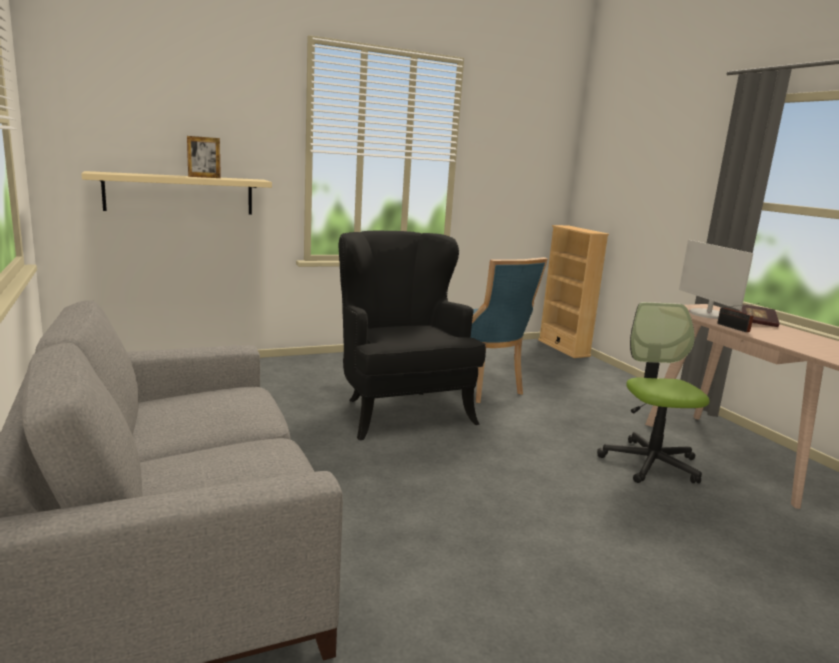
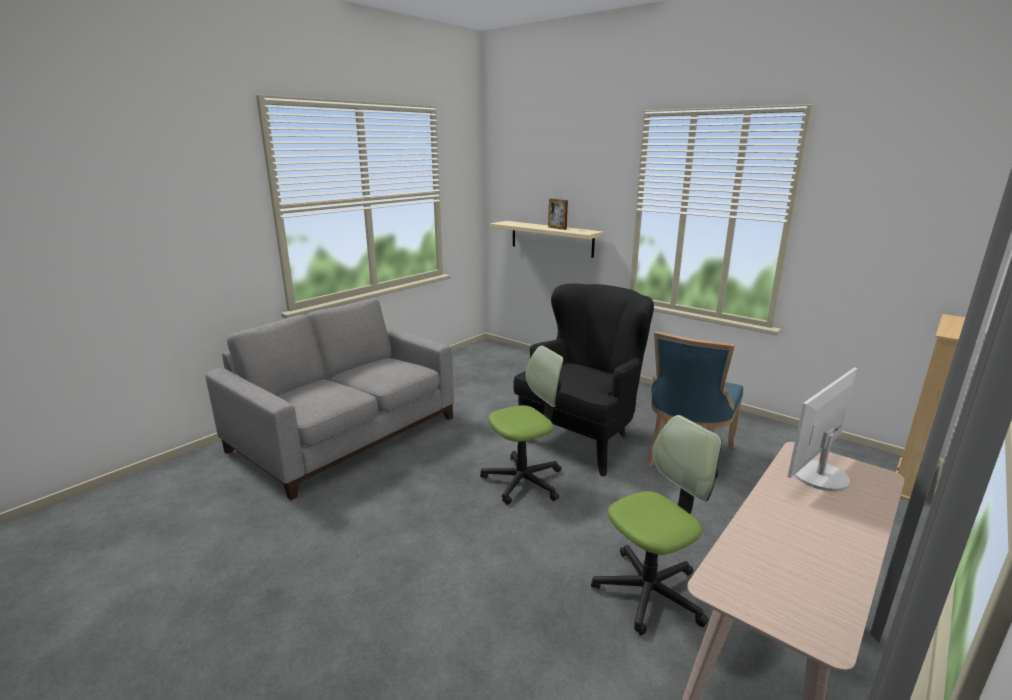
camera: 65 degrees right, 5 degrees up
radio [717,303,759,332] -> none
book [739,304,779,327] -> none
none -> office chair [480,346,564,505]

